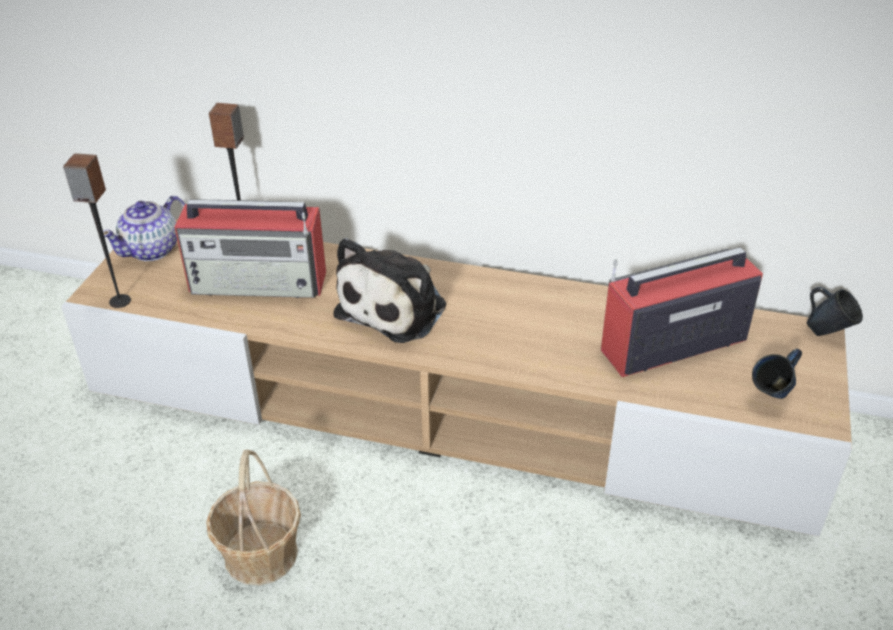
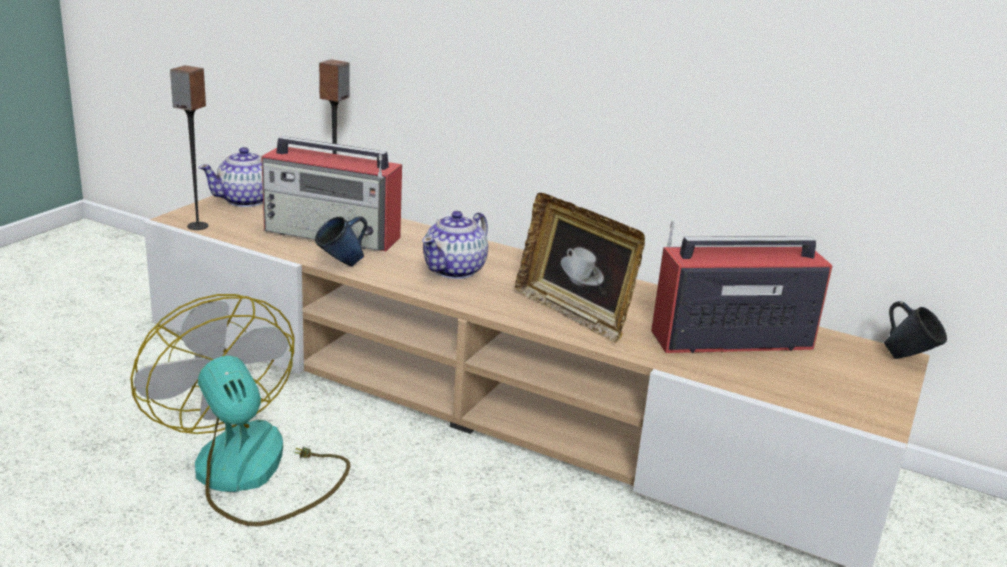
camera: 10 degrees right, 15 degrees down
basket [206,450,301,585] -> fan [130,294,350,527]
plush toy [334,238,446,343] -> teapot [422,211,488,279]
blue mug [752,349,802,399] -> blue mug moved to [315,216,368,267]
none -> picture frame [515,193,645,343]

